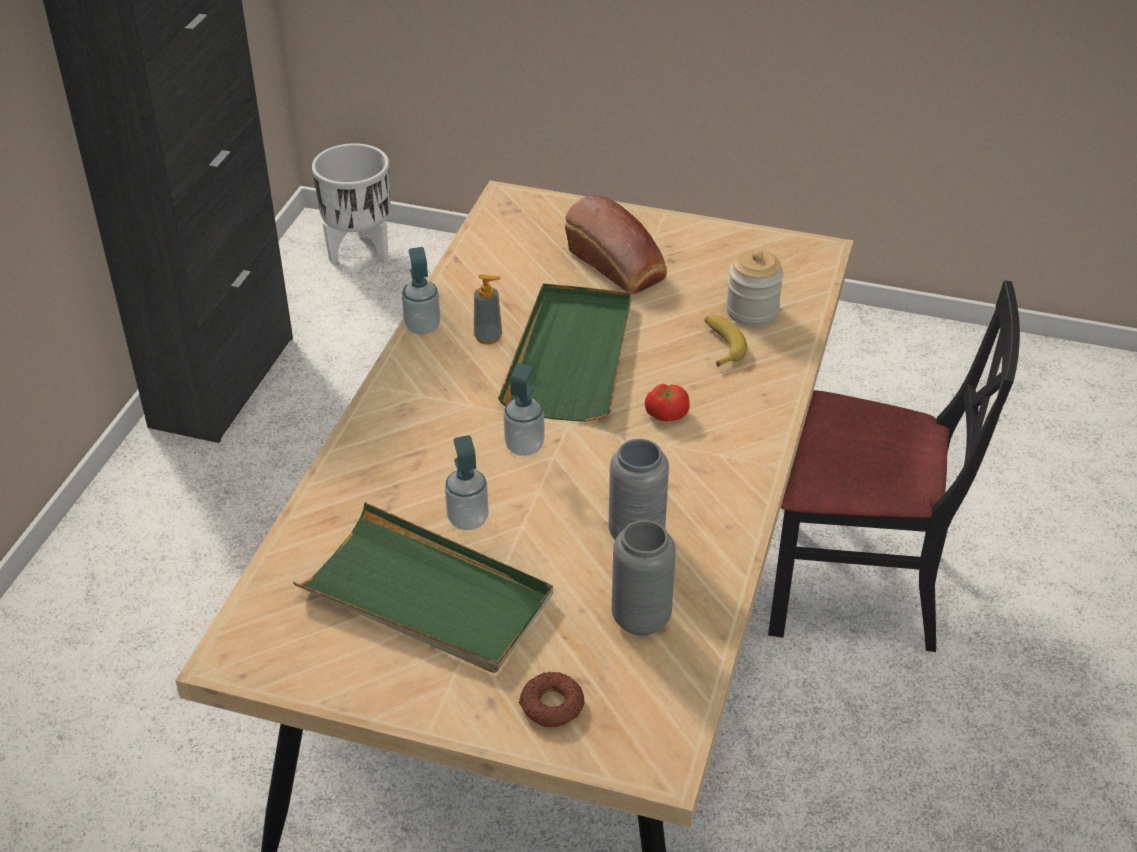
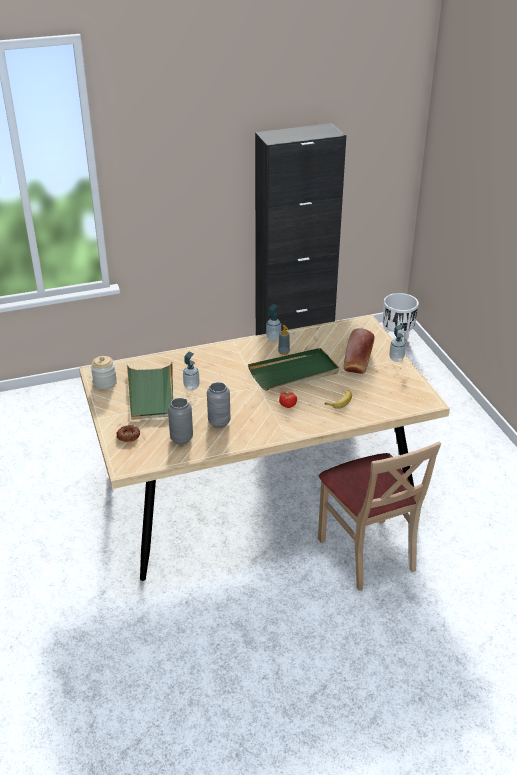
camera: 55 degrees right, 5 degrees down
soap dispenser [503,363,545,456] -> soap dispenser moved to [389,324,406,362]
jar [726,249,784,326] -> jar moved to [91,356,117,390]
black chair [768,280,1020,652] -> beige chair [318,441,441,591]

